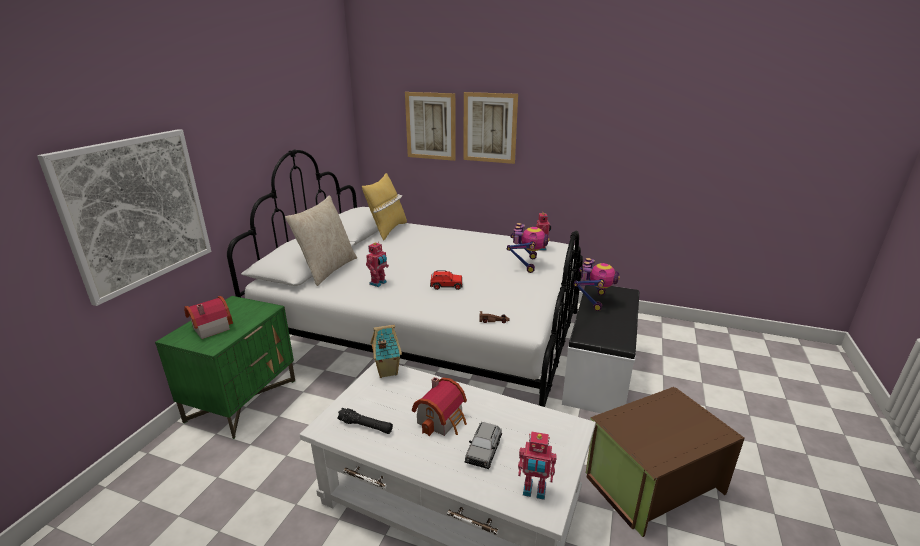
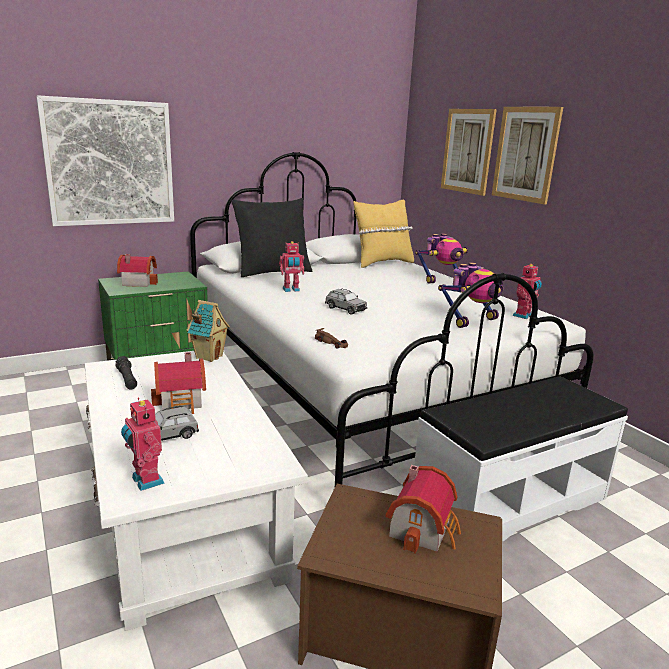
camera: 40 degrees right, 5 degrees down
beige pillow [285,195,357,286] -> black pillow [232,198,313,277]
red toy car [430,271,462,290] -> grey toy car [325,289,367,315]
toy robot [573,258,620,311] -> toy robot moved to [415,233,468,284]
none -> toy house [385,465,461,554]

